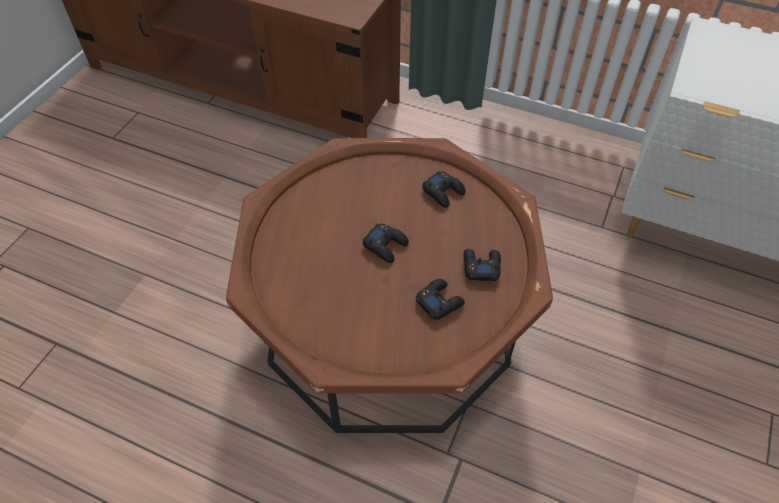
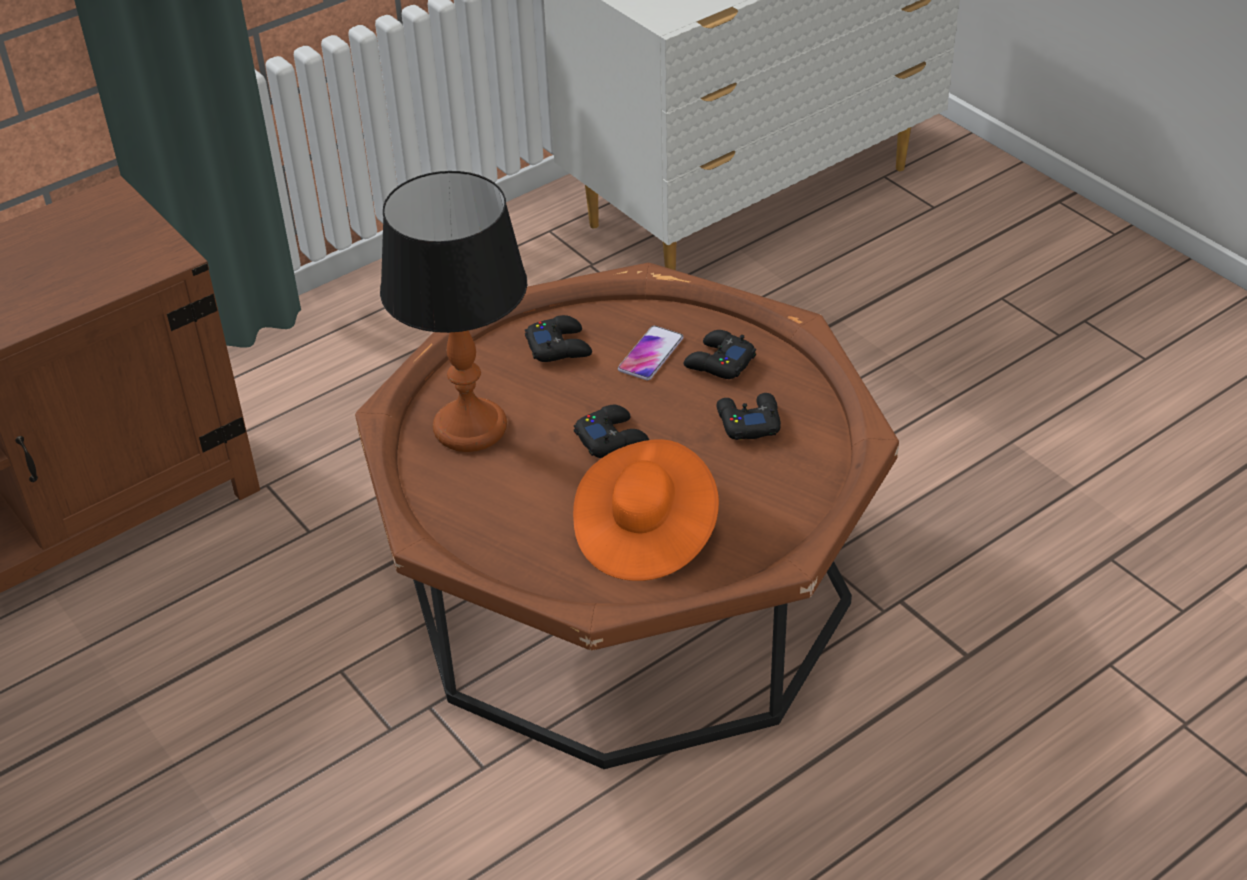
camera: 60 degrees left, 10 degrees down
none -> table lamp [380,171,527,452]
none -> orange hat [573,439,719,581]
none -> phone [618,326,683,380]

